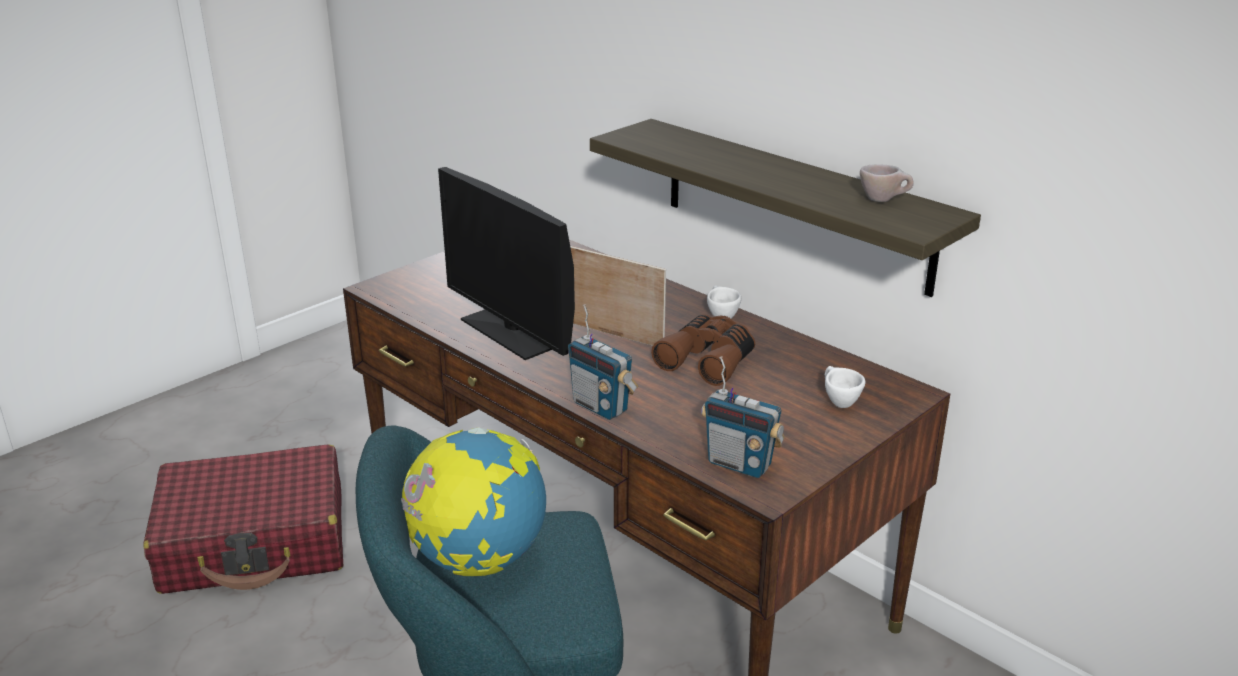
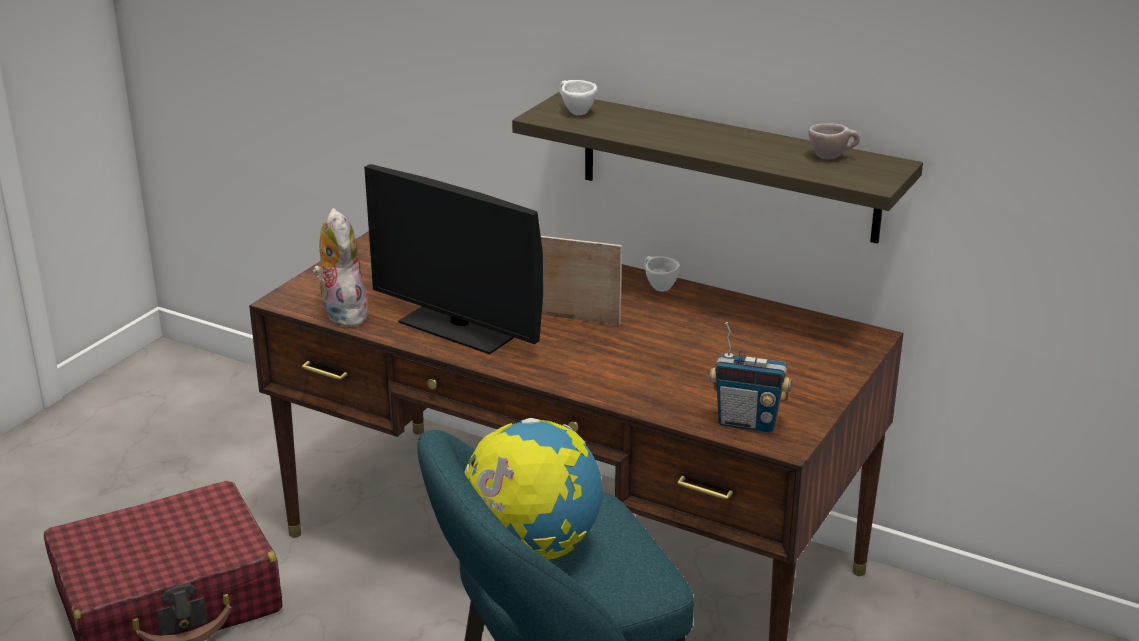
camera: 15 degrees left, 0 degrees up
radio [568,304,638,420] -> none
brown binoculars [651,314,755,386] -> none
white cup [825,366,865,408] -> white cup moved to [559,80,597,115]
none -> plush toy [313,208,368,327]

